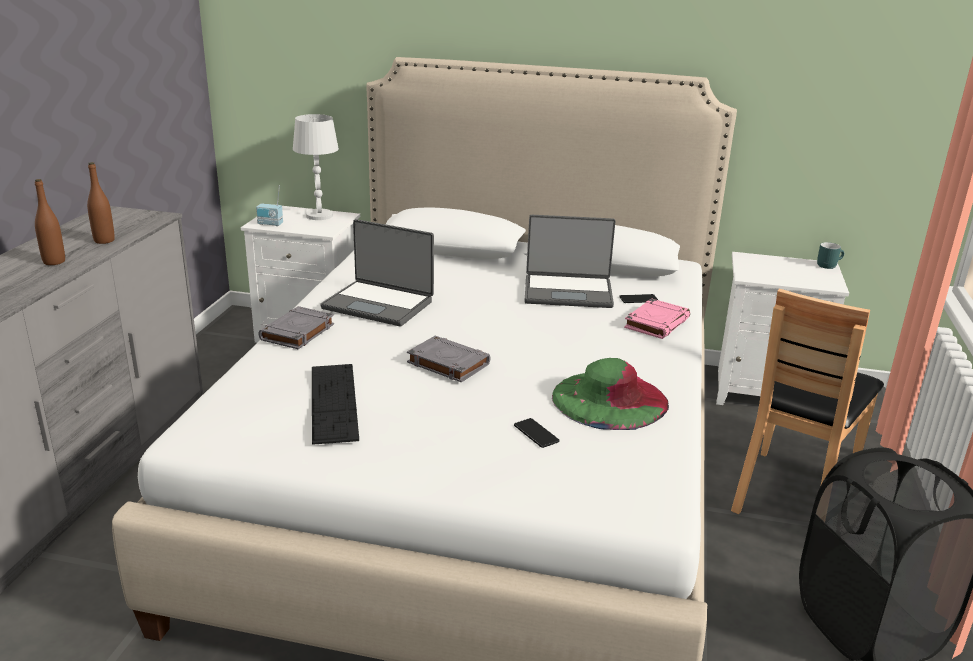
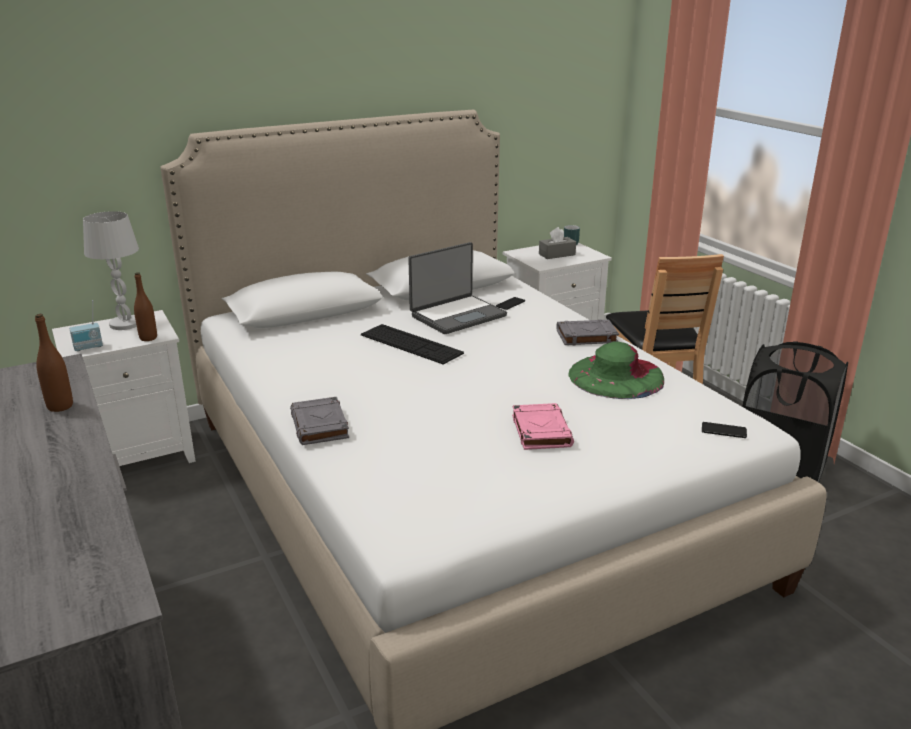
camera: 40 degrees left, 0 degrees up
brown bottle [35,179,65,265] -> brown bottle moved to [134,272,157,341]
keyboard [312,364,359,445] -> keyboard moved to [361,324,464,365]
laptop [320,219,434,326] -> none
grey book [407,336,490,383] -> grey book moved to [556,319,619,345]
phone [514,418,560,448] -> phone moved to [702,422,747,438]
pink book [624,298,690,339] -> pink book moved to [512,403,574,450]
none -> grey tissue box [539,227,576,259]

